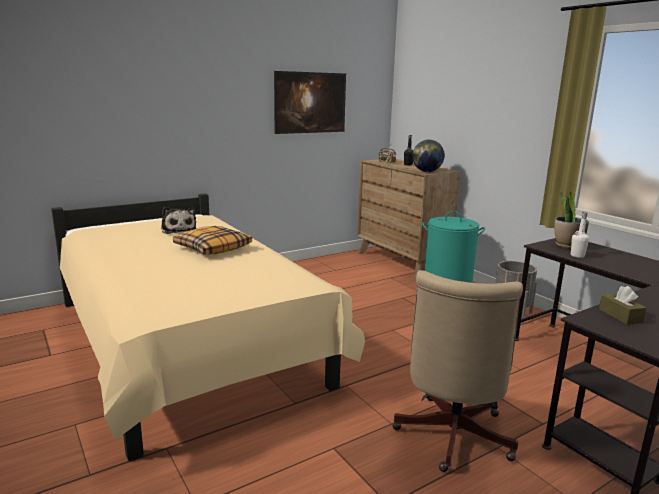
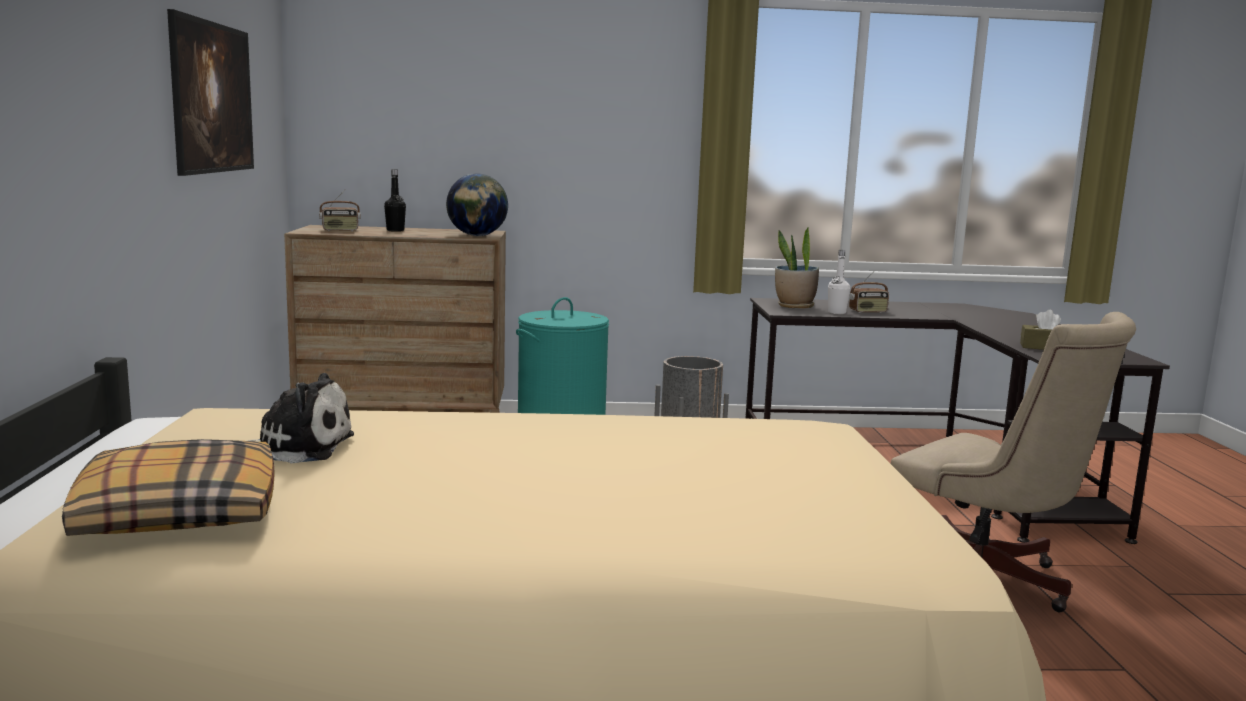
camera: 60 degrees left, 5 degrees down
pillow [173,226,252,255] -> pillow moved to [62,439,275,536]
none -> radio [849,270,889,313]

